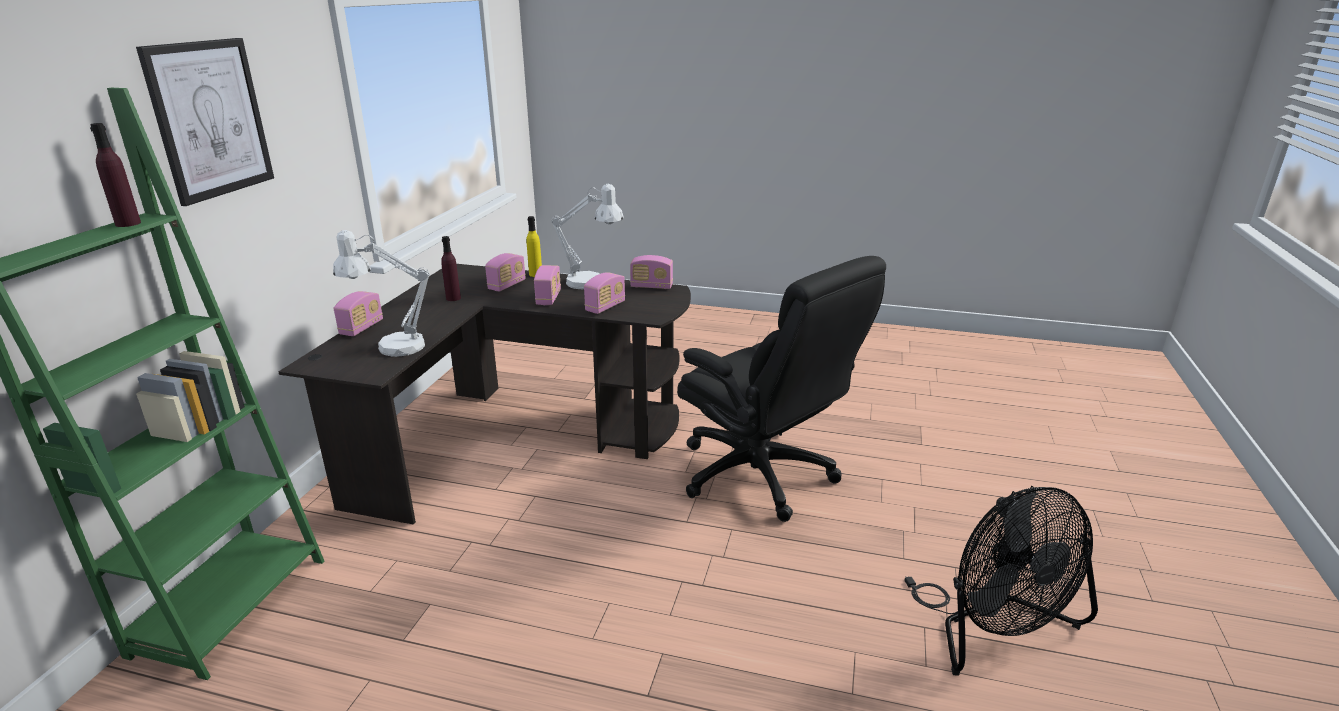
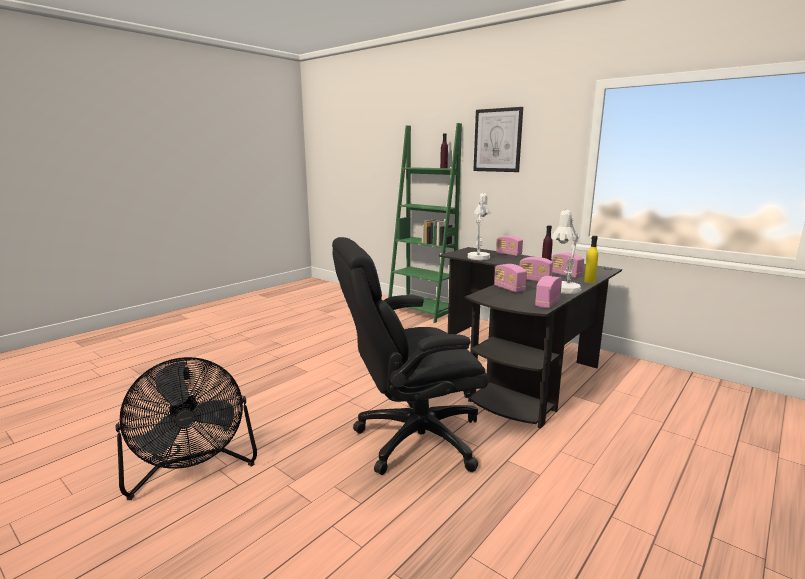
camera: 115 degrees right, 10 degrees down
black fan [904,486,1098,676] -> black fan turned 120 degrees counterclockwise [115,357,257,500]

